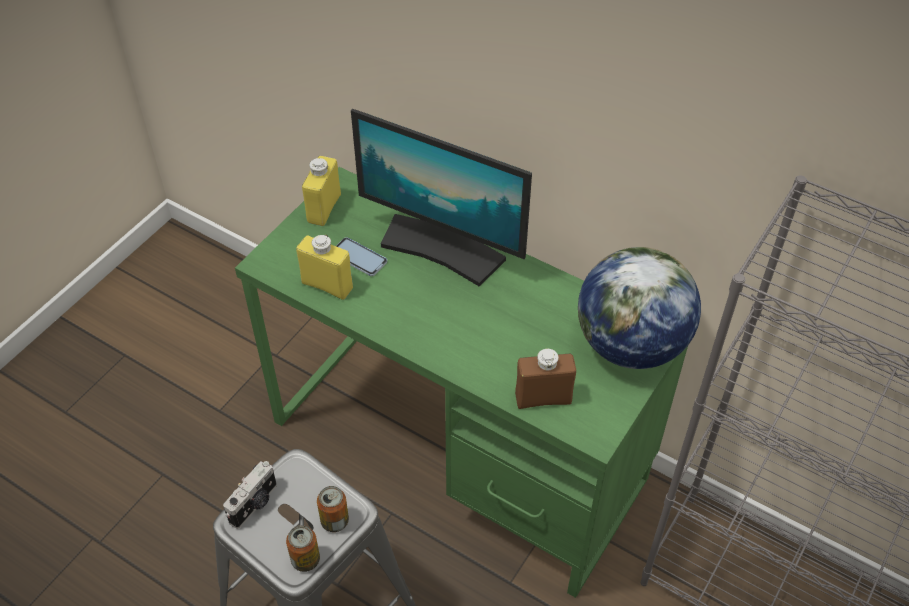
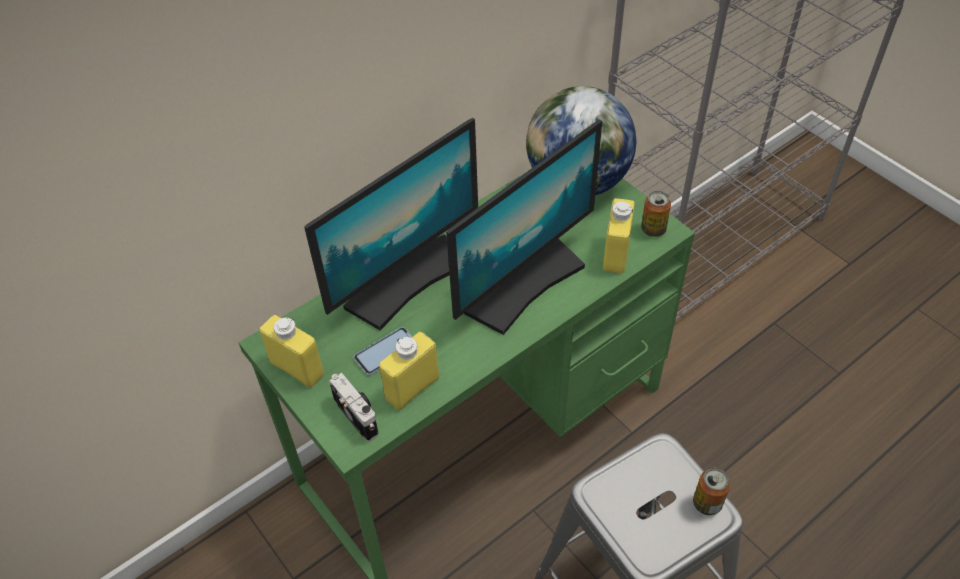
camera: 70 degrees left, 0 degrees up
camera [223,461,277,529] -> camera moved to [329,373,379,442]
can [317,486,349,532] -> can moved to [641,191,671,237]
brown bottle [515,349,576,409] -> yellow bottle [603,198,635,274]
none -> monitor [446,120,602,335]

